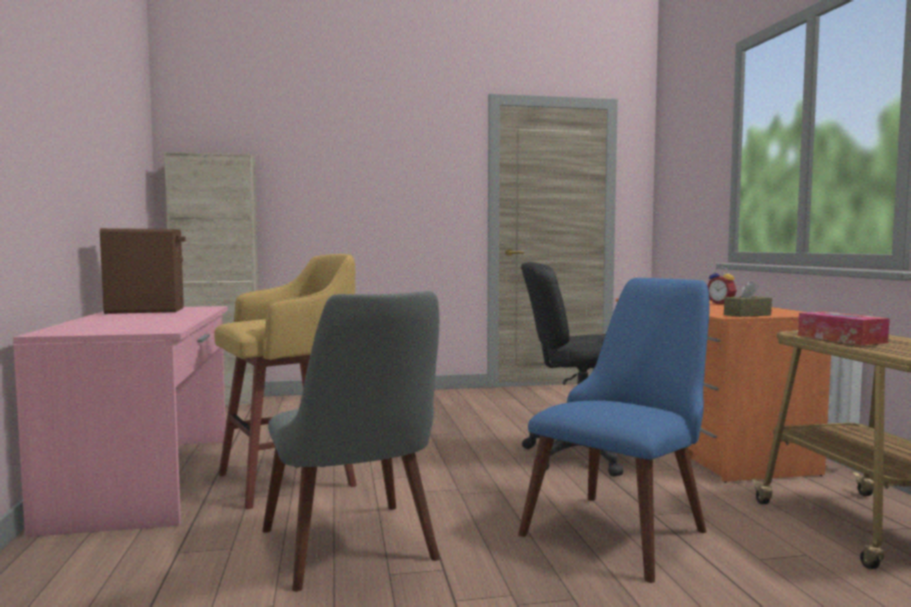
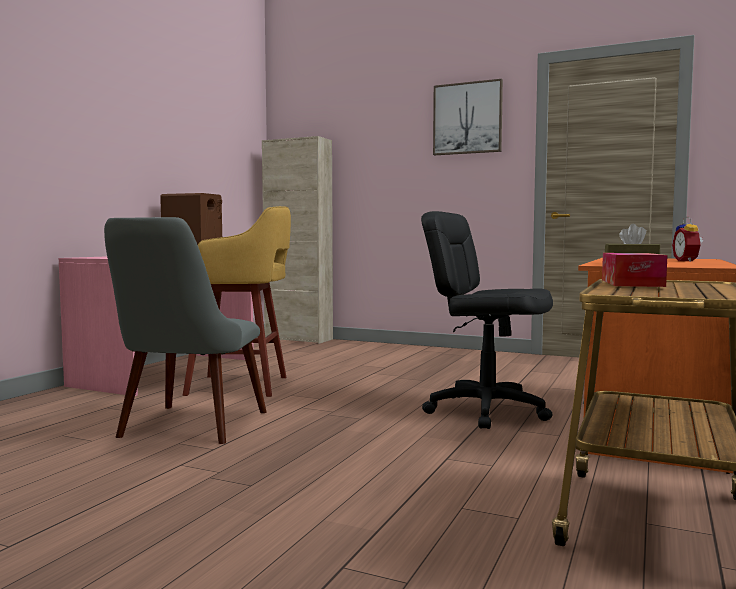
camera: 35 degrees right, 0 degrees up
blue chair [518,278,710,583] -> none
none -> picture [433,79,503,155]

